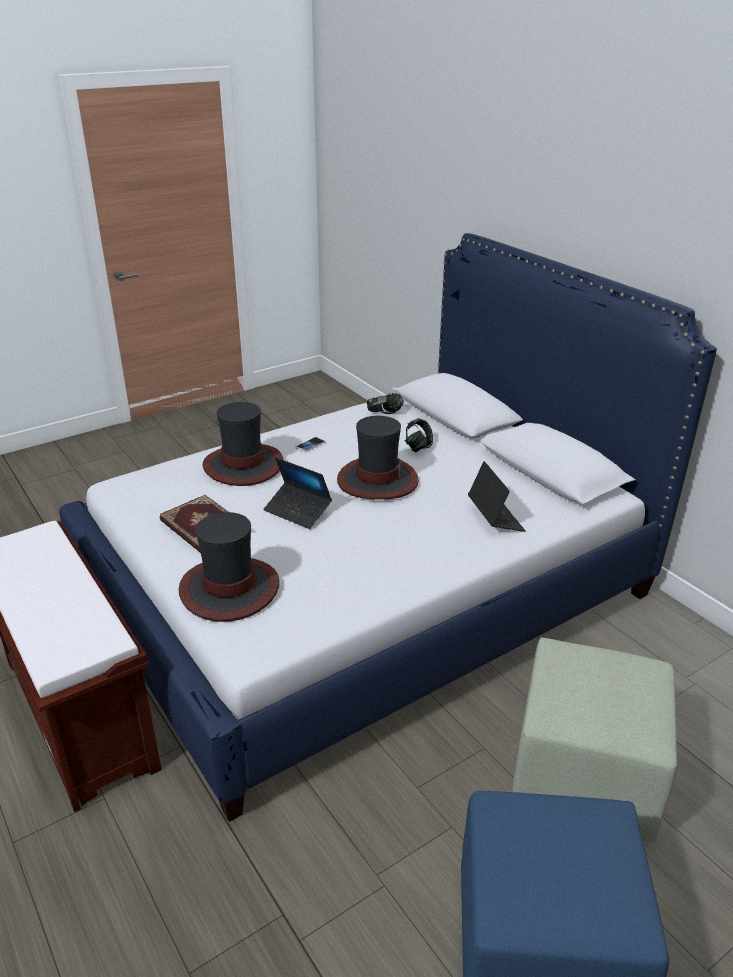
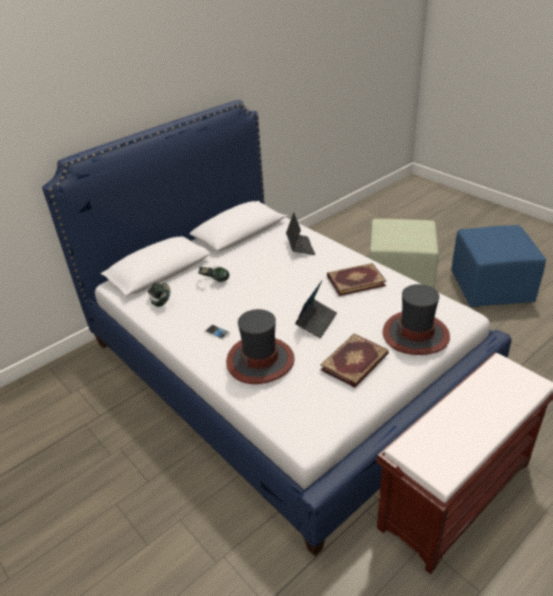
camera: 95 degrees left, 5 degrees up
hat [337,416,419,500] -> none
laptop [468,461,526,532] -> laptop turned 105 degrees clockwise [286,212,315,255]
none -> book [327,263,386,296]

